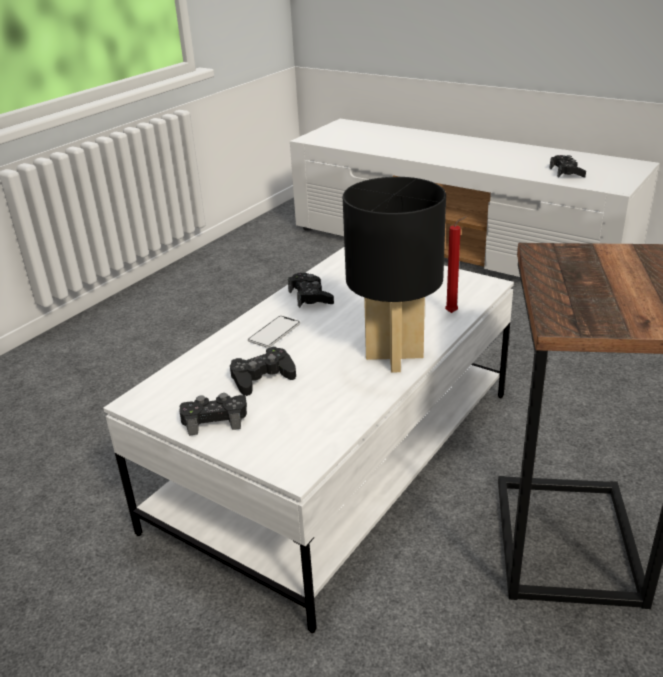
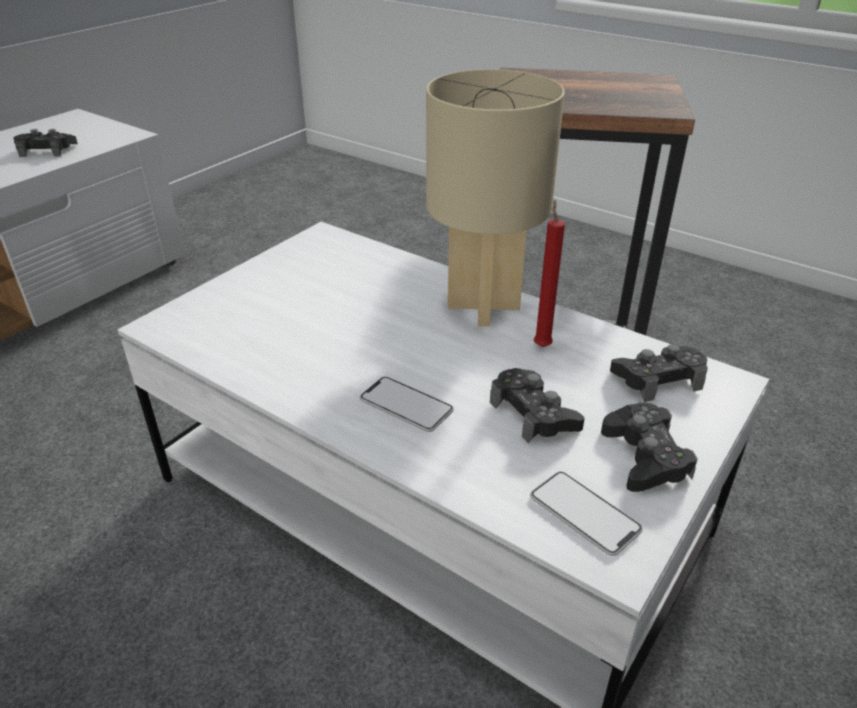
camera: 90 degrees left, 5 degrees up
black game controller [288,273,334,308] -> black game controller moved to [610,344,708,402]
black table lamp [343,177,446,372] -> beige table lamp [426,69,565,326]
red candle [445,216,467,313] -> red candle moved to [534,200,565,347]
none -> phone [530,472,643,556]

